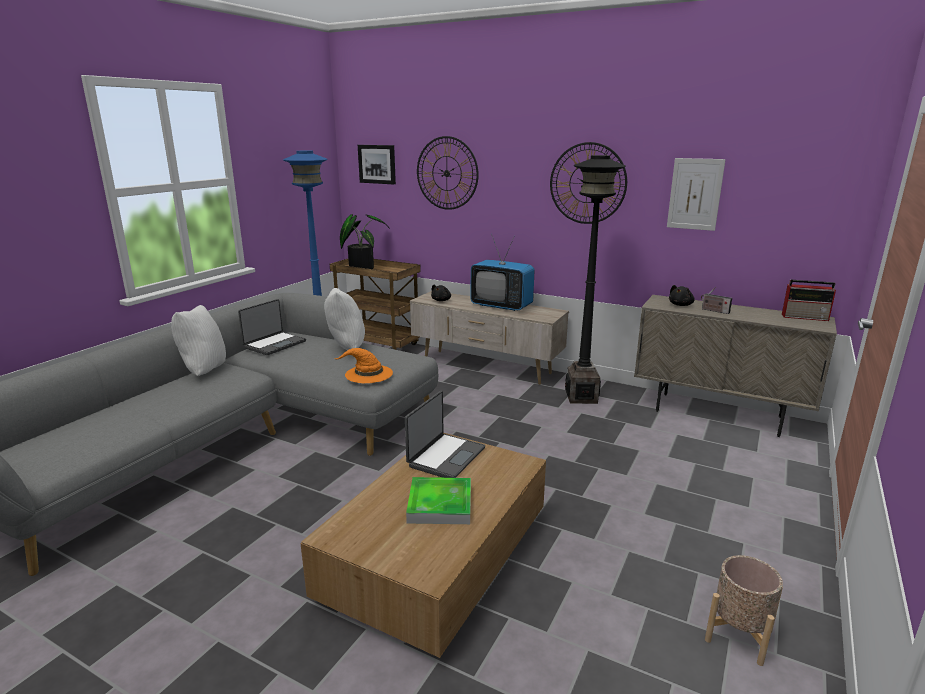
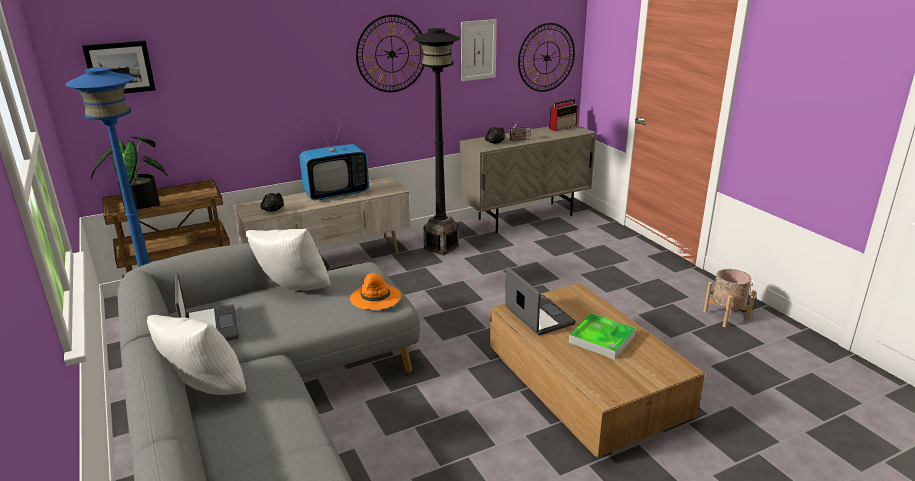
camera: 55 degrees left, 5 degrees up
wall clock [417,136,479,210] -> wall clock moved to [518,23,575,92]

